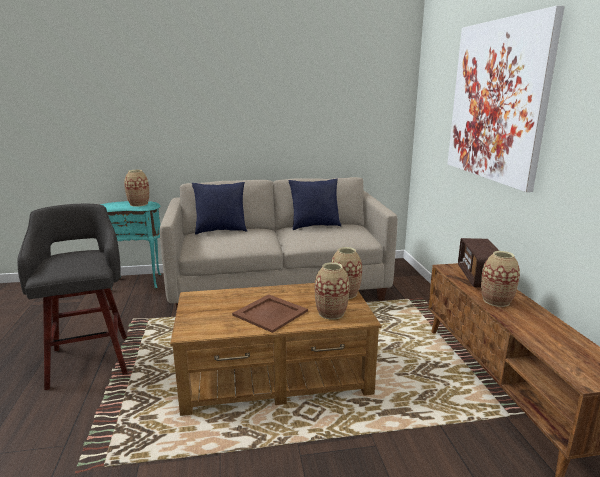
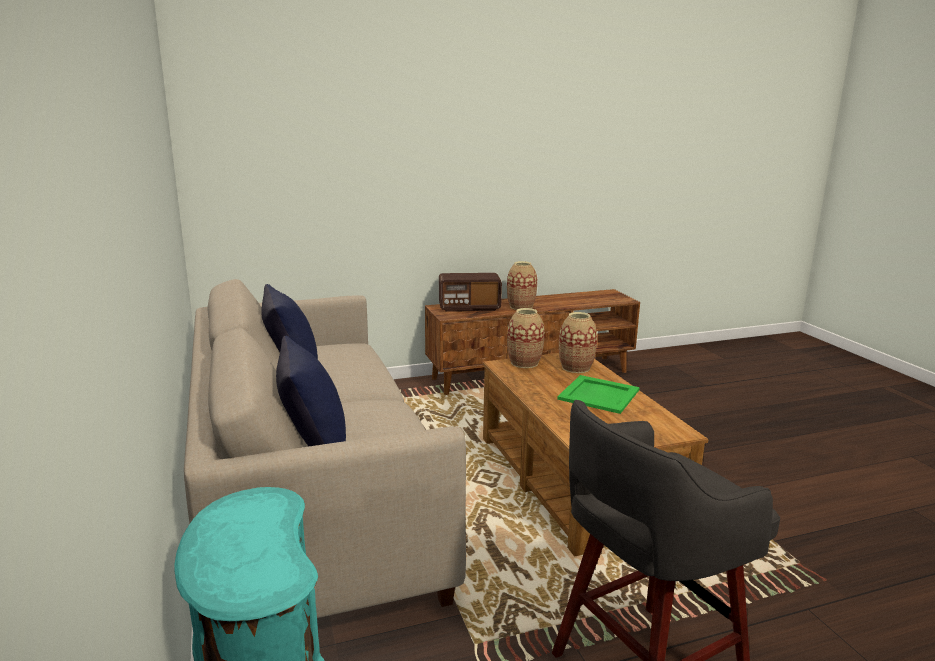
camera: 100 degrees left, 0 degrees up
vase [124,170,149,207] -> none
brown tray [232,294,308,333] -> green tray [557,375,640,414]
picture [448,6,565,192] -> none

